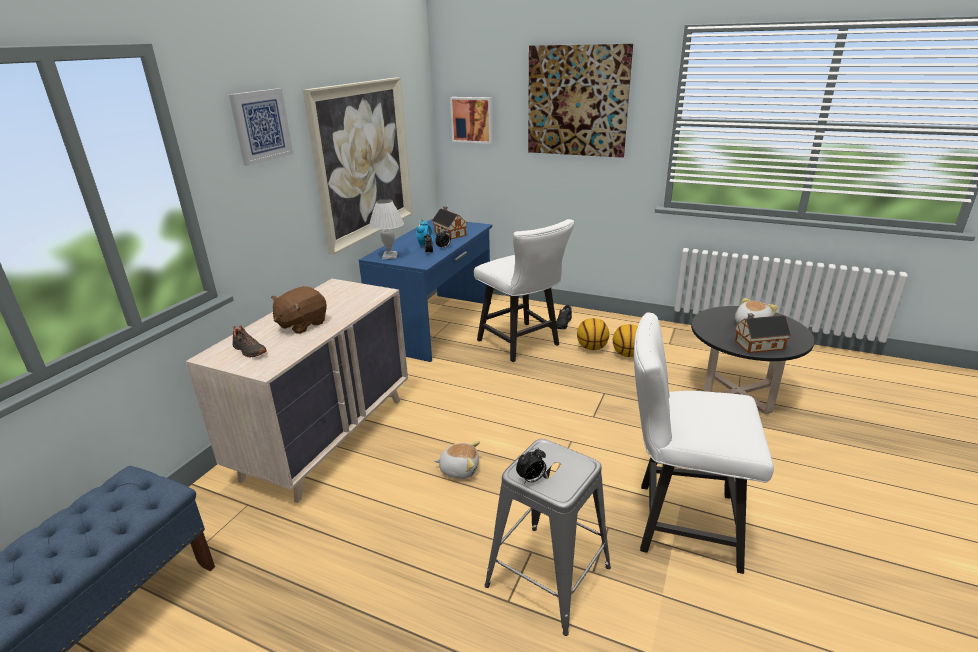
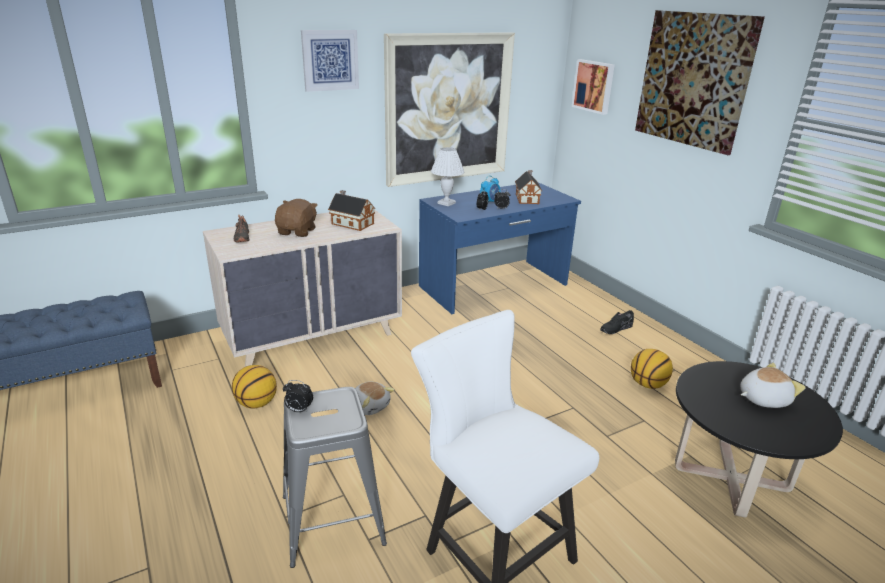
camera: 35 degrees right, 0 degrees up
brown plush toy [271,286,327,334] -> brown plush toy turned 120 degrees clockwise [275,199,318,237]
white chair [474,219,575,362] -> none
basketball [577,318,609,350] -> basketball moved to [232,365,277,409]
toy house [735,313,791,353] -> toy house moved to [328,190,376,231]

